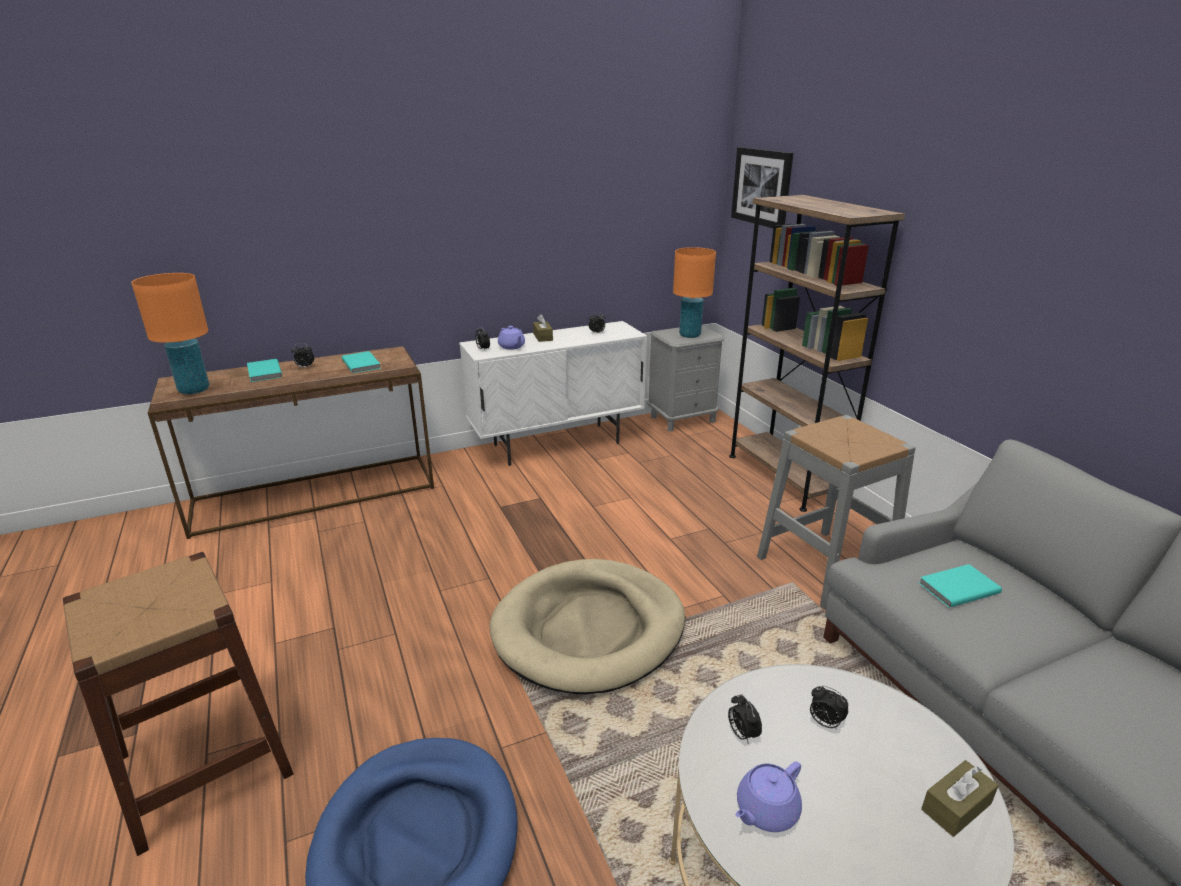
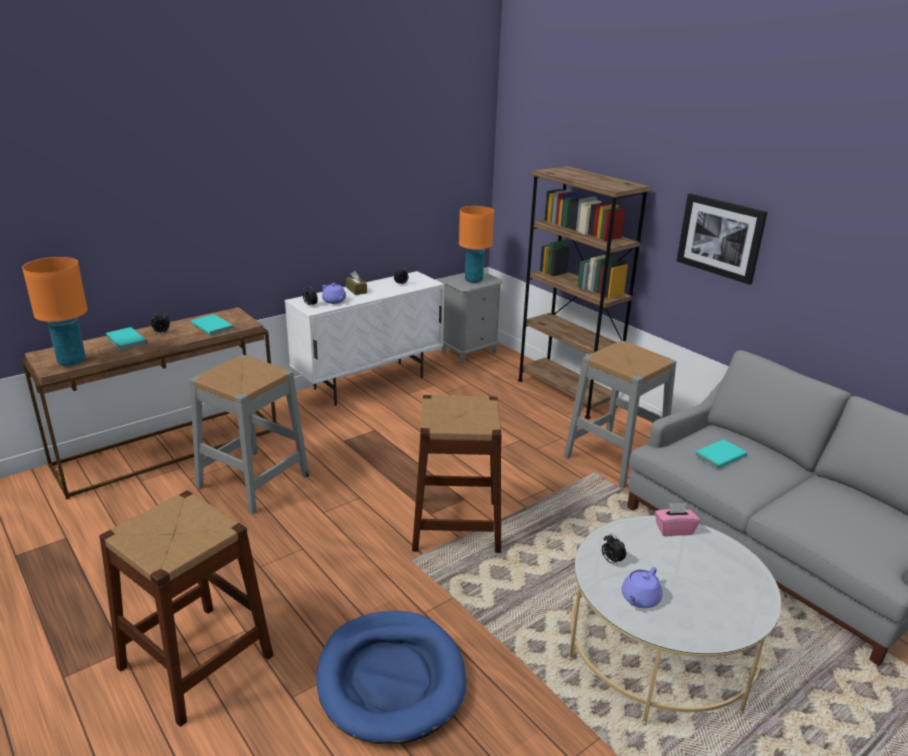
camera: 15 degrees left, 0 degrees up
beige dog bed [489,559,685,694] -> brown stool [412,395,502,553]
picture [731,147,793,228] -> picture moved to [677,193,768,285]
alarm clock [810,686,848,730] -> none
brown tissue box [921,760,999,837] -> none
none -> grey stool [189,355,310,515]
none -> pink tissue box [655,503,700,536]

